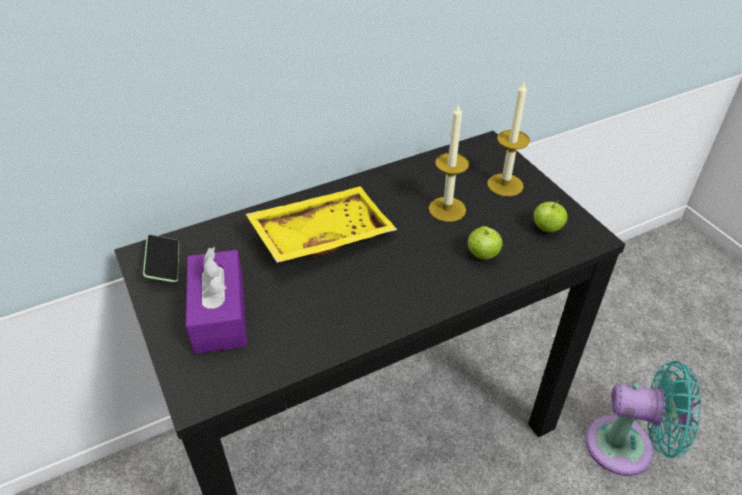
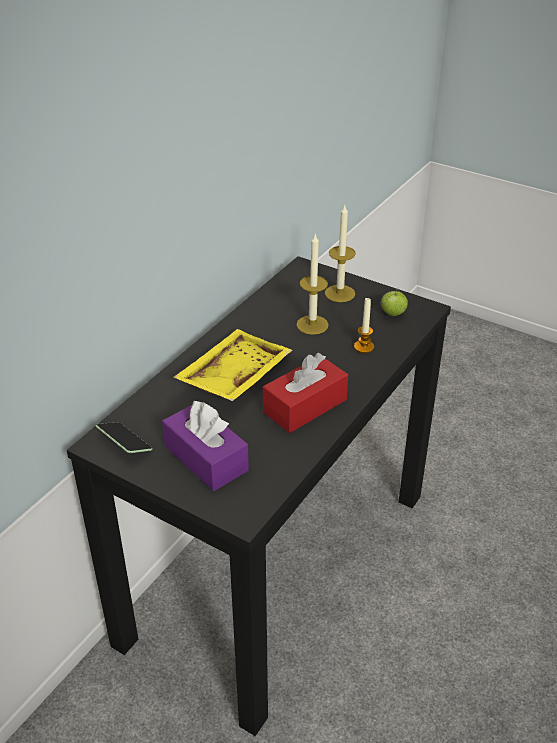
camera: 30 degrees left, 5 degrees down
apple [468,226,503,259] -> candle [354,298,374,353]
turquoise fan [585,361,701,476] -> none
none -> red tissue box [263,353,348,433]

